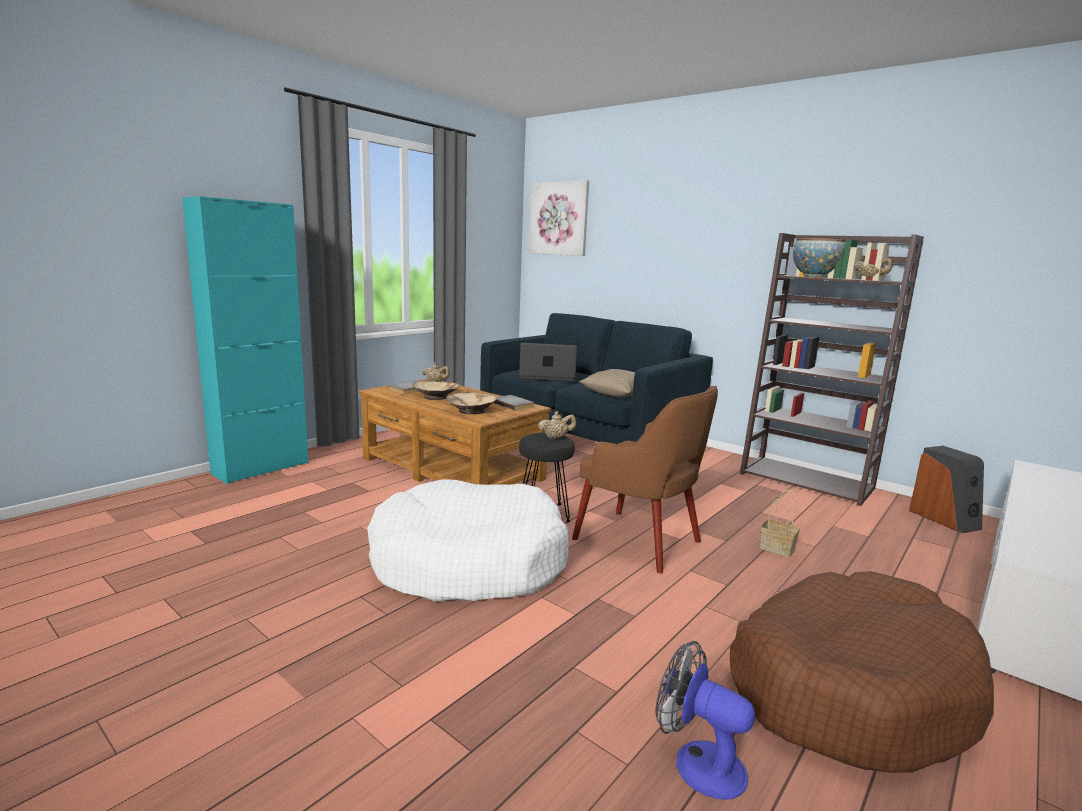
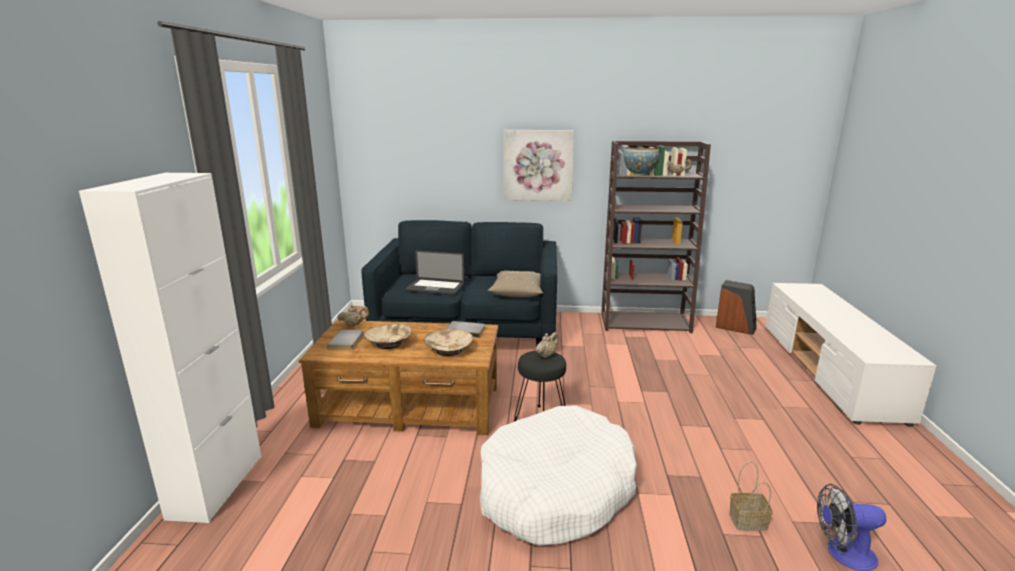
camera: 35 degrees left, 5 degrees up
turquoise cabinet [182,196,309,484] -> white cabinet [79,173,261,523]
laptop [519,343,577,382] -> laptop turned 135 degrees counterclockwise [406,250,464,295]
picture [529,180,589,256] -> picture moved to [504,130,574,201]
brown armchair [572,386,718,574] -> none
brown dog bed [730,572,994,773] -> none
basket [760,490,800,557] -> basket moved to [729,461,773,531]

